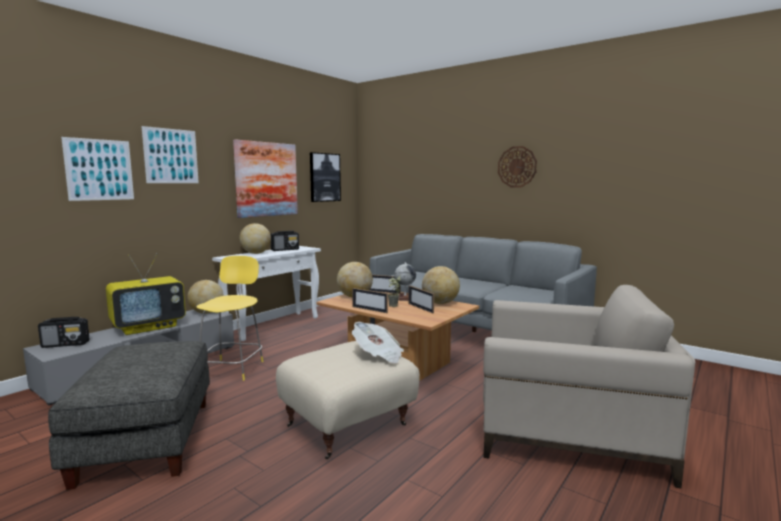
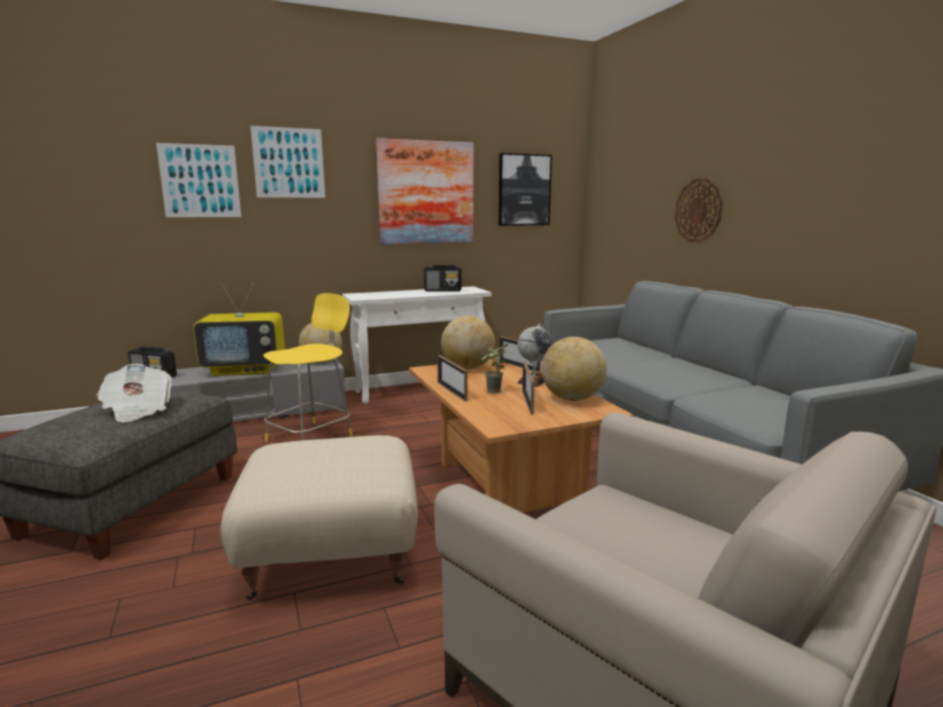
camera: 30 degrees right, 5 degrees up
globe [239,223,271,254] -> none
newspaper [352,322,404,364] -> newspaper moved to [96,364,172,423]
wall clock [498,146,537,187] -> wall clock moved to [675,178,723,243]

